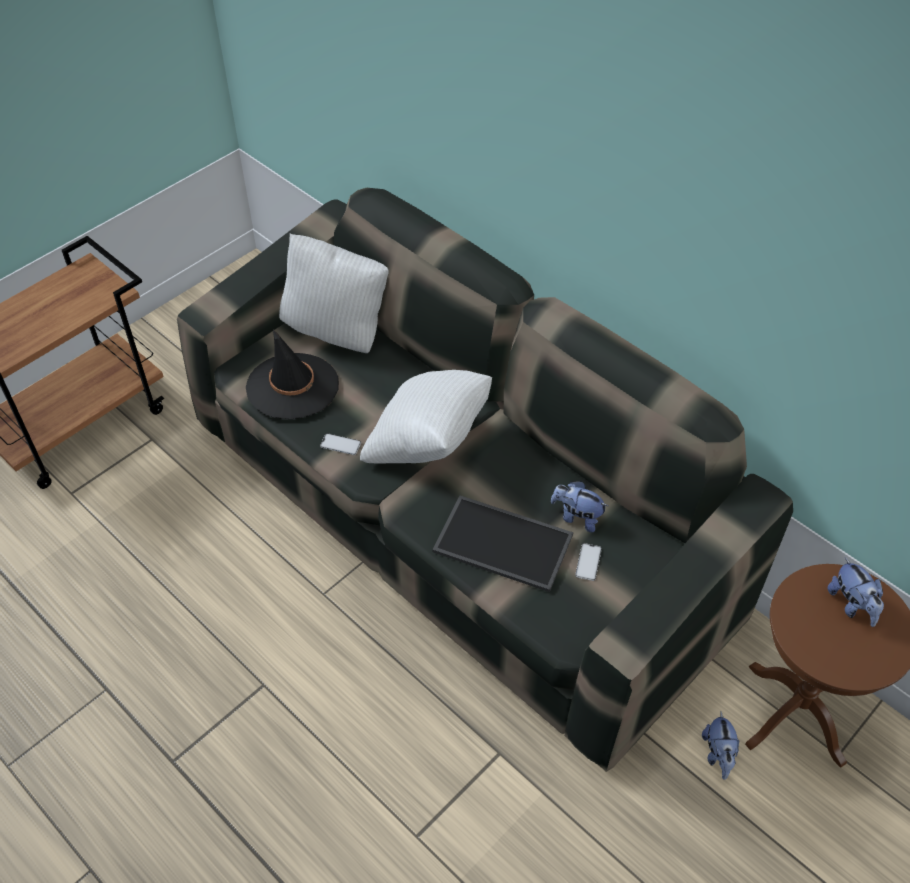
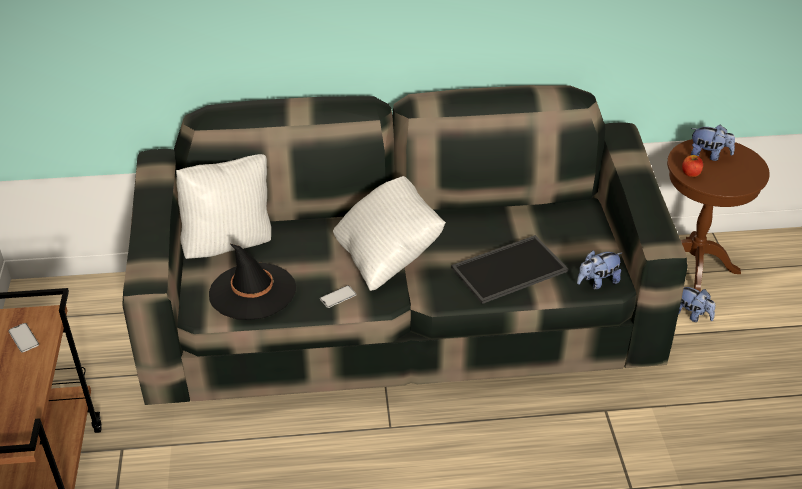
camera: 50 degrees left, 10 degrees down
plush toy [551,481,608,532] -> plush toy moved to [577,250,622,289]
phone [575,543,602,581] -> phone moved to [8,323,39,353]
none -> apple [682,155,703,177]

